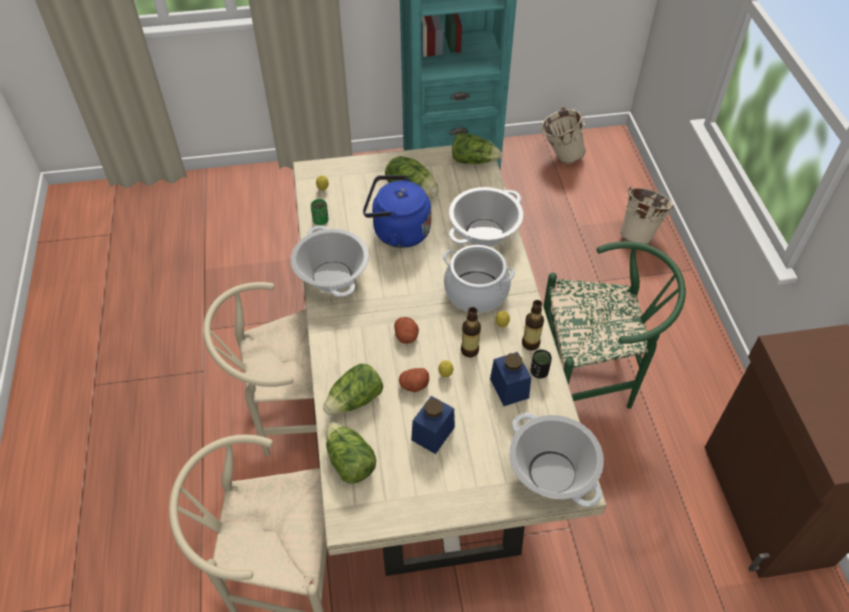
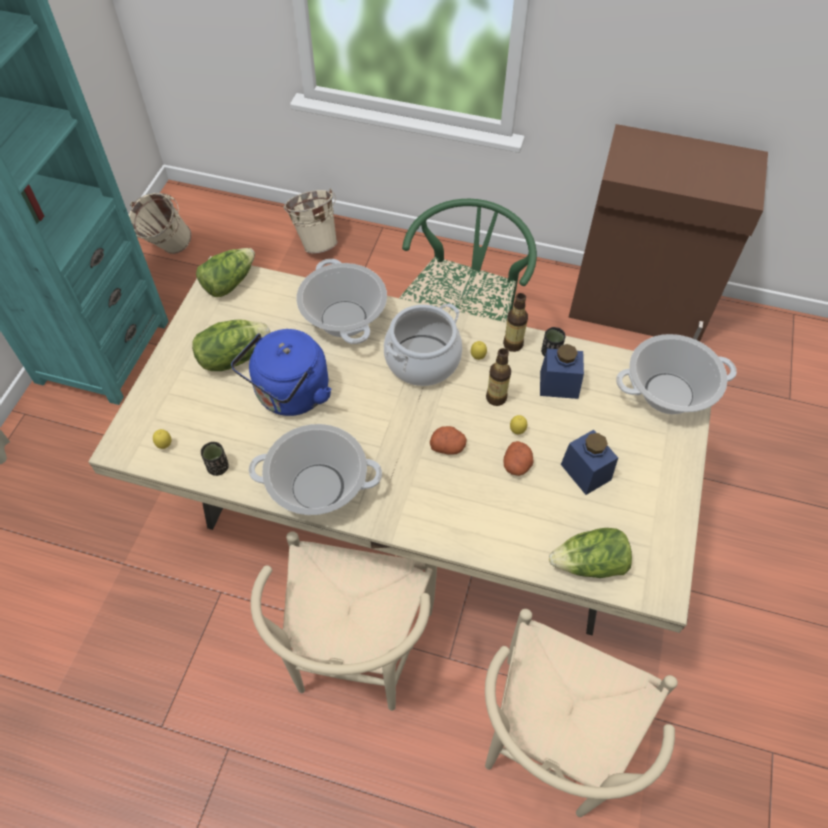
camera: 65 degrees left, 5 degrees up
green cup [311,199,328,225] -> black cup [200,442,229,476]
lettuce [323,364,383,414] -> none

